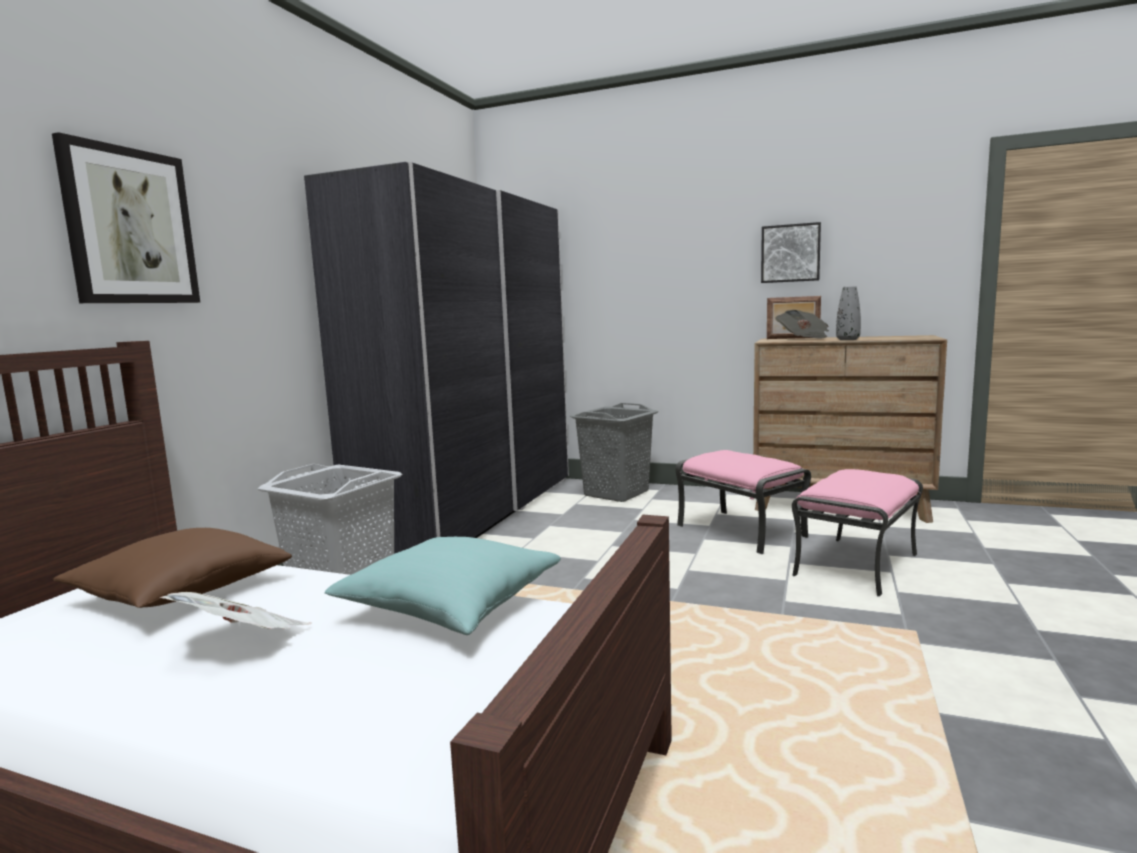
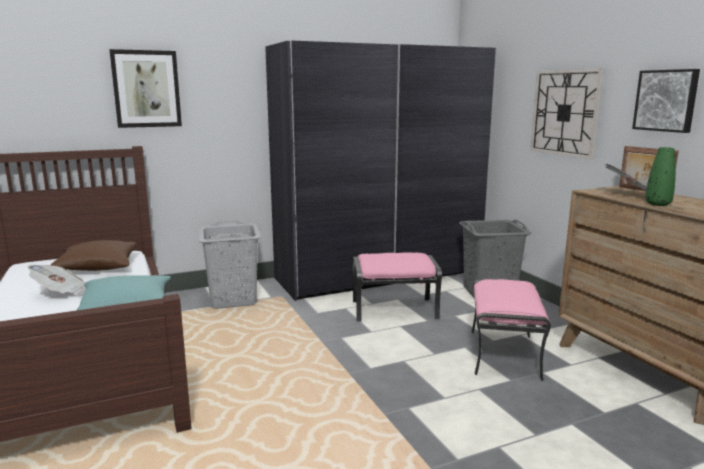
camera: 45 degrees right, 5 degrees up
pink ottoman [792,469,923,597] -> pink ottoman moved to [353,252,442,322]
grey vase [836,286,861,340] -> green vase [645,147,676,206]
none -> wall clock [530,68,604,159]

